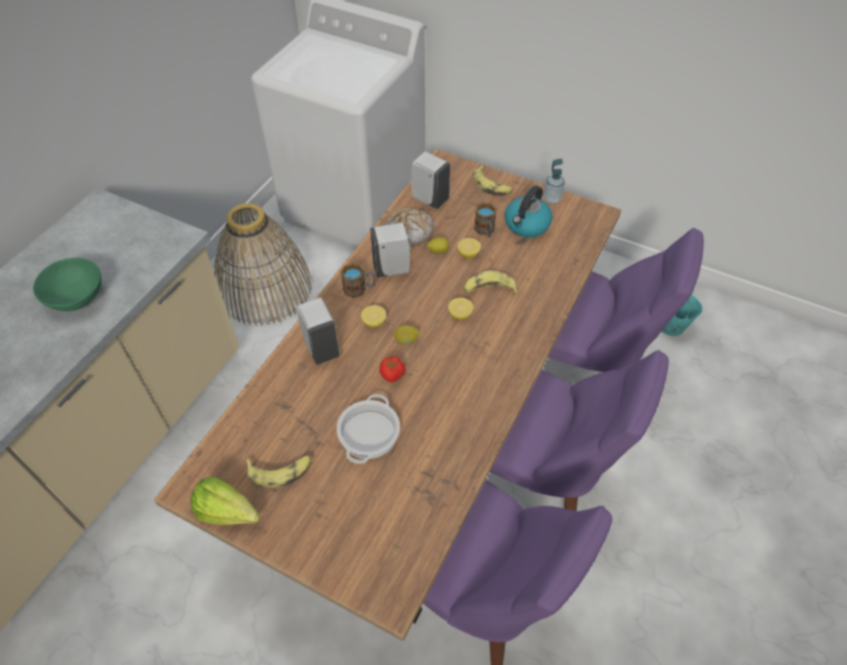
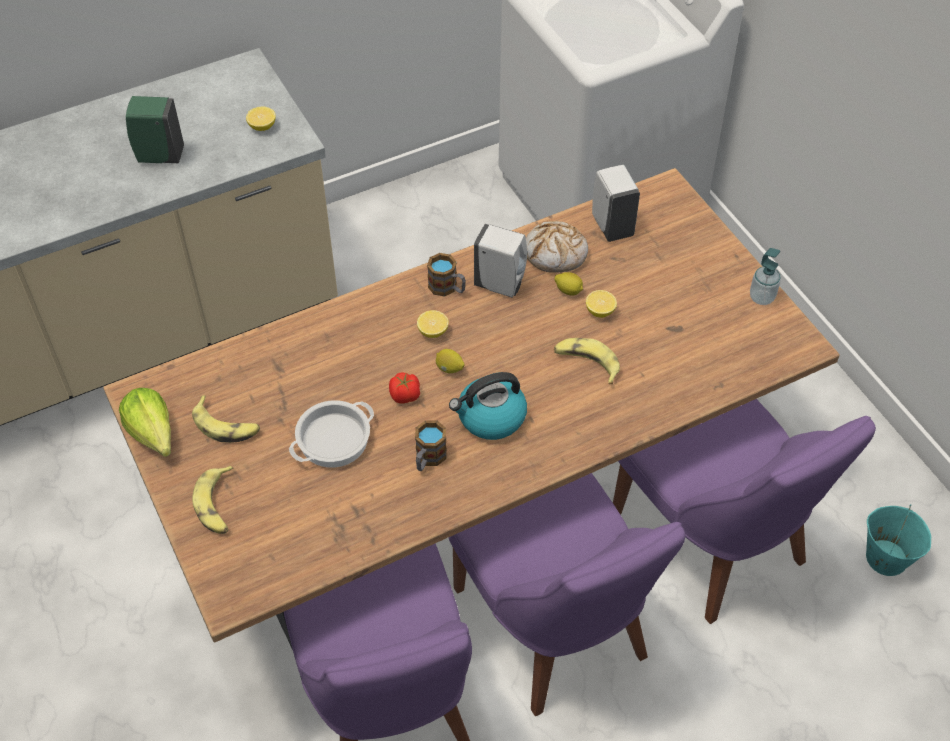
camera: 35 degrees right, 0 degrees up
green bowl [33,258,102,311] -> green soap dispenser [126,96,184,163]
basket [214,203,312,326] -> none
white soap dispenser [297,298,340,365] -> none
lemon [448,298,473,319] -> lemon moved to [246,107,276,131]
banana [473,165,513,196] -> banana moved to [192,466,234,534]
mug [474,203,497,237] -> mug moved to [415,420,447,471]
kettle [505,186,552,238] -> kettle moved to [449,372,527,440]

